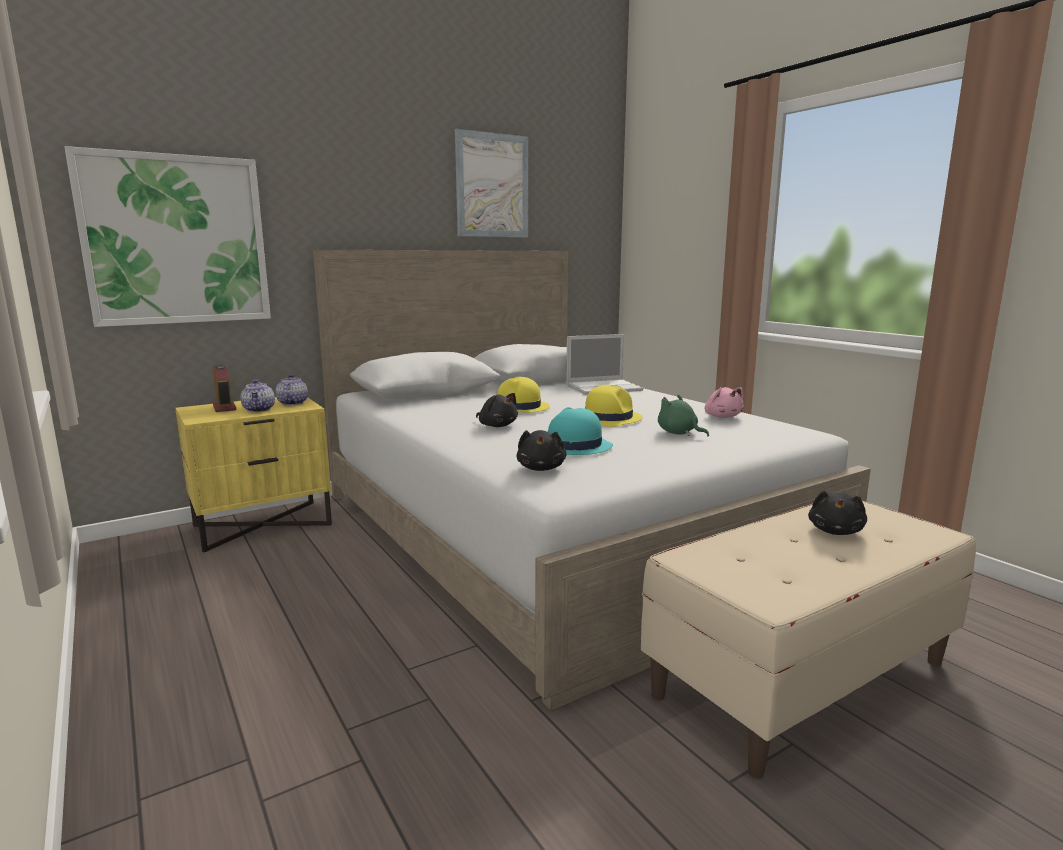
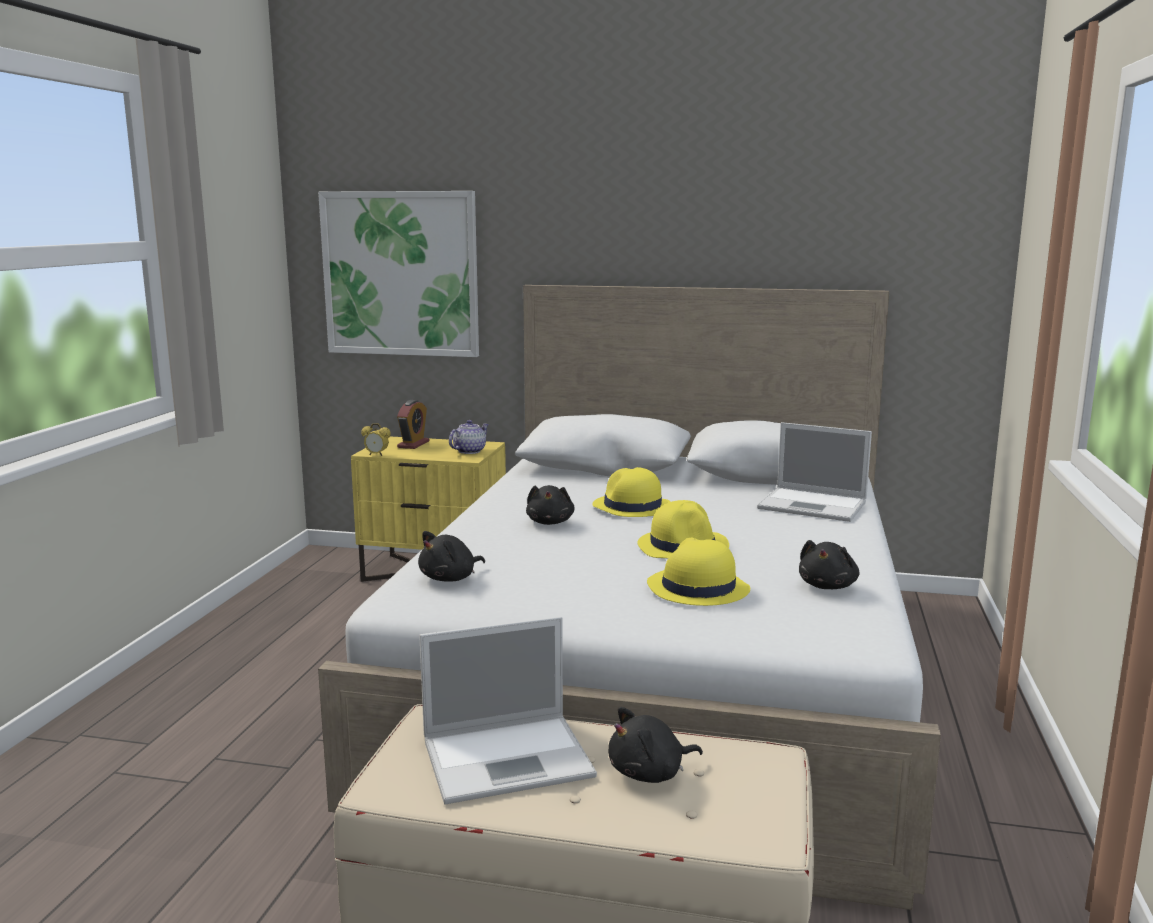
camera: 45 degrees right, 0 degrees up
teapot [240,379,275,412] -> none
picture [455,129,528,237] -> none
turquoise hat [548,407,613,455] -> none
green plush toy [658,395,709,437] -> yellow hat [647,538,750,606]
pink plush toy [705,387,744,418] -> black plush toy [799,540,859,589]
none -> alarm clock [361,423,391,456]
none -> laptop [419,616,597,804]

